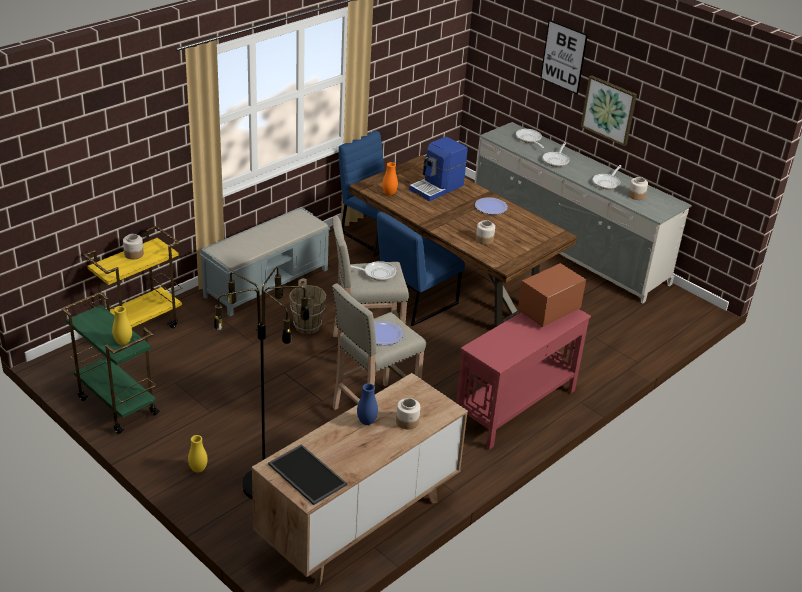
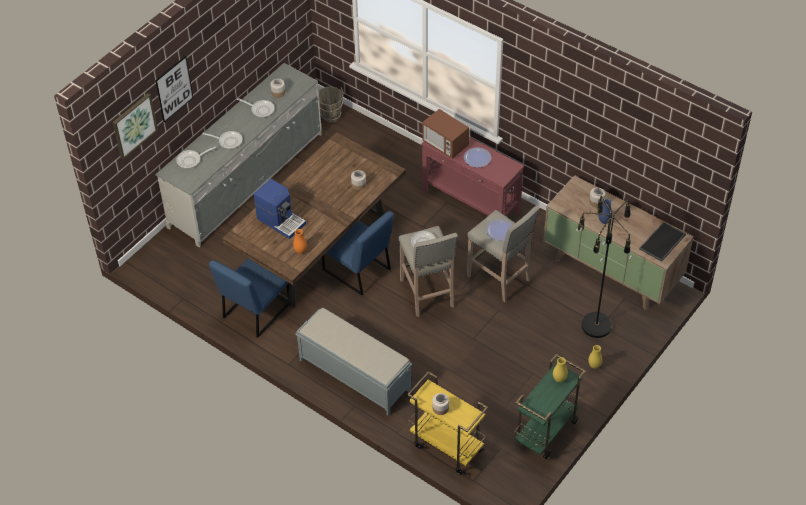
camera: 95 degrees left, 15 degrees up
brown bucket [289,278,326,334] -> brown bucket moved to [319,86,343,123]
plate [475,197,508,215] -> plate moved to [464,147,491,168]
picture [581,75,637,146] -> picture moved to [113,93,158,159]

